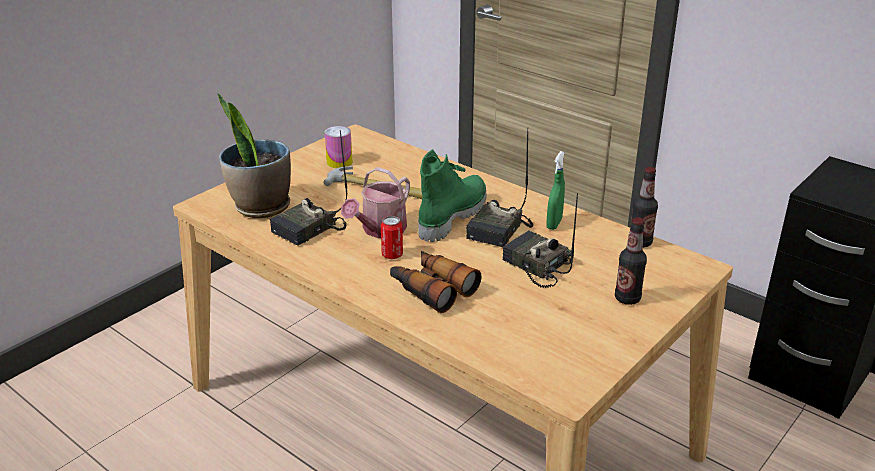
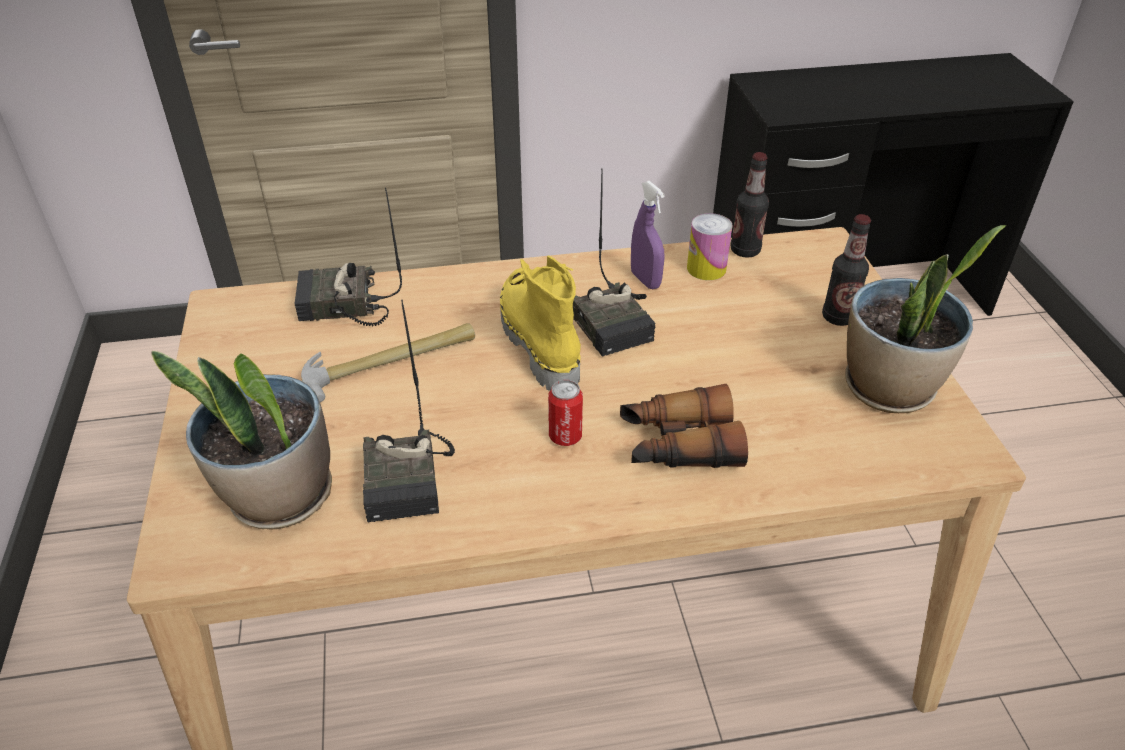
camera: 50 degrees left, 10 degrees up
can [325,126,352,168] -> can moved to [687,213,733,280]
watering can [341,167,410,238] -> none
green boot [418,149,487,242] -> yellow boot [500,255,581,391]
radio [503,193,578,288] -> radio moved to [295,187,402,326]
green spray bottle [546,151,565,230] -> purple spray bottle [631,181,665,289]
none -> potted plant [845,225,1006,413]

